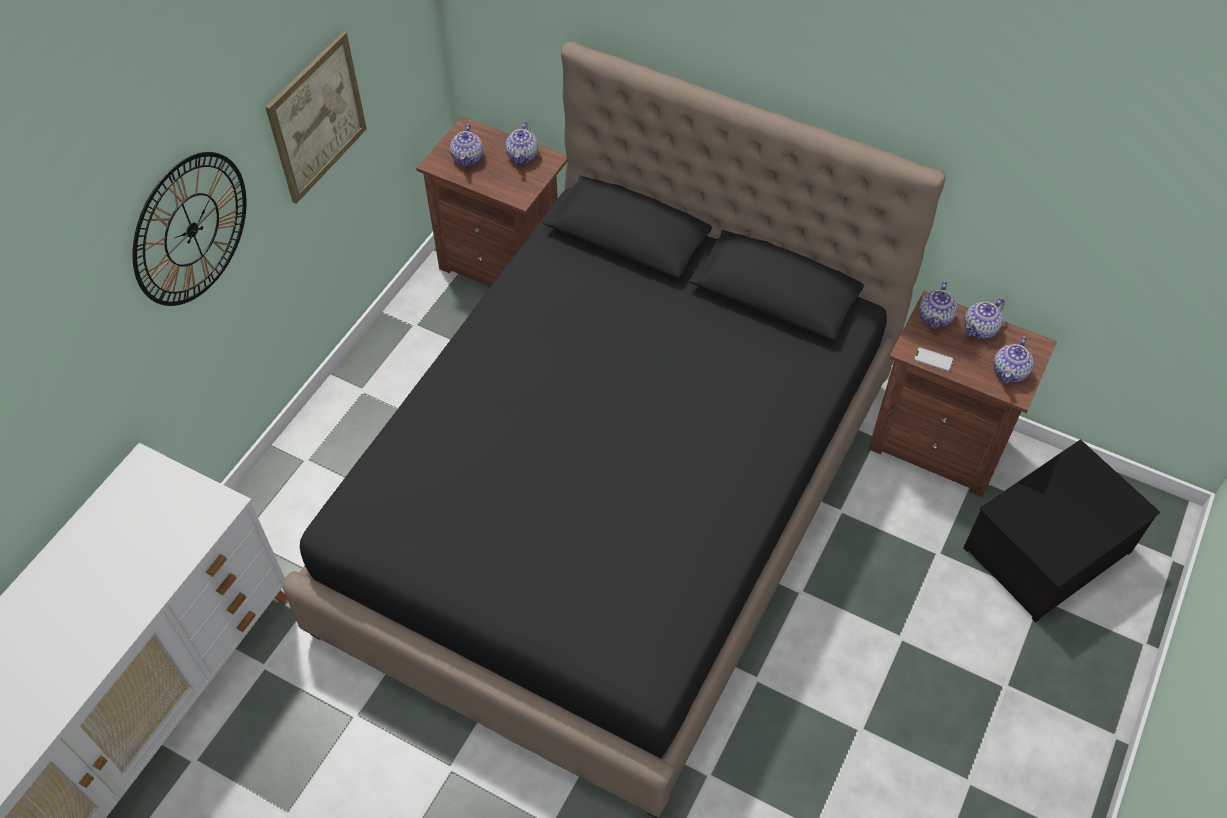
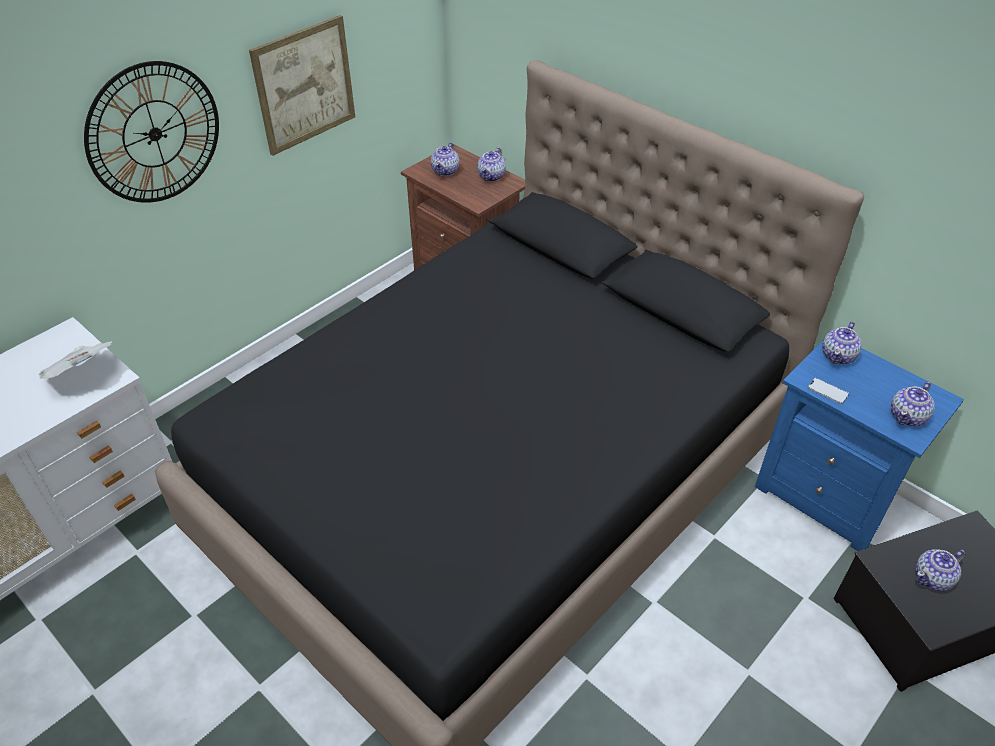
camera: 15 degrees right, 10 degrees down
brown nightstand [868,291,1057,497] -> blue nightstand [755,340,964,551]
teapot [964,298,1005,339] -> teapot moved to [916,549,966,591]
none -> newspaper [39,341,112,379]

